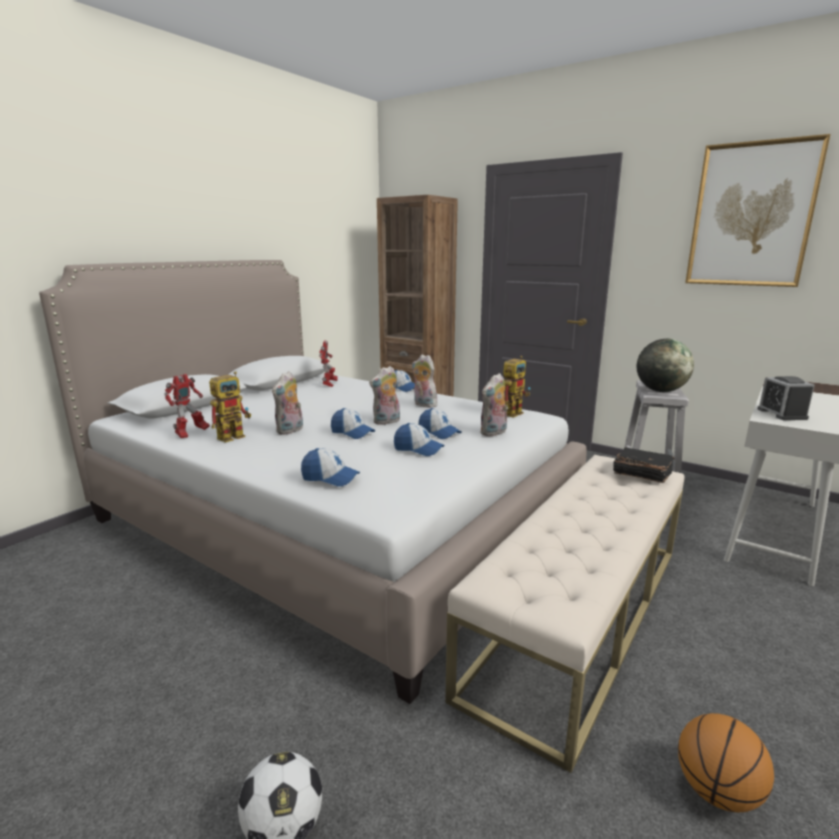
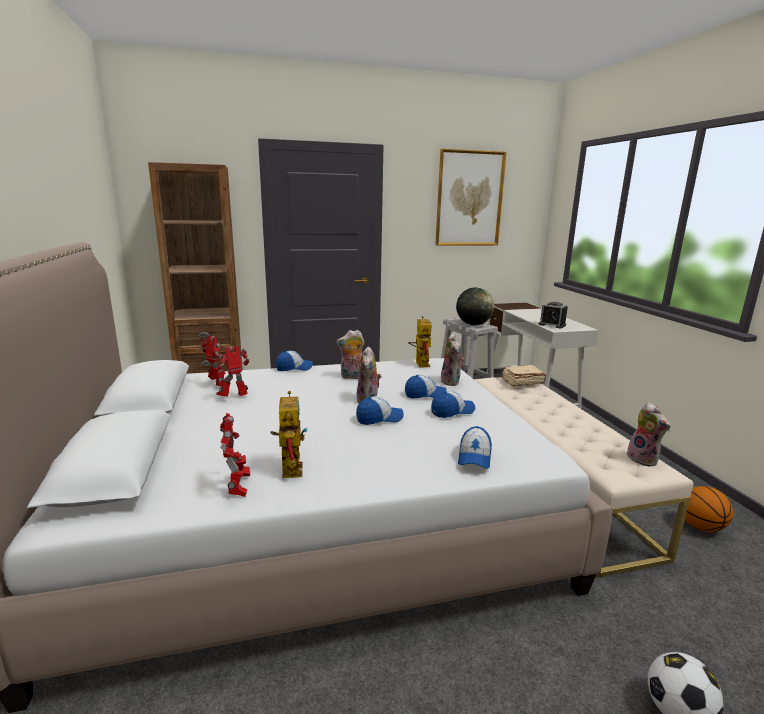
camera: 50 degrees left, 0 degrees up
plush toy [272,371,303,435] -> plush toy moved to [627,402,671,466]
cap [301,448,360,487] -> cap turned 135 degrees clockwise [458,426,492,469]
black book [613,447,675,483] -> beige book [502,365,545,387]
none -> toy robot [216,345,250,396]

